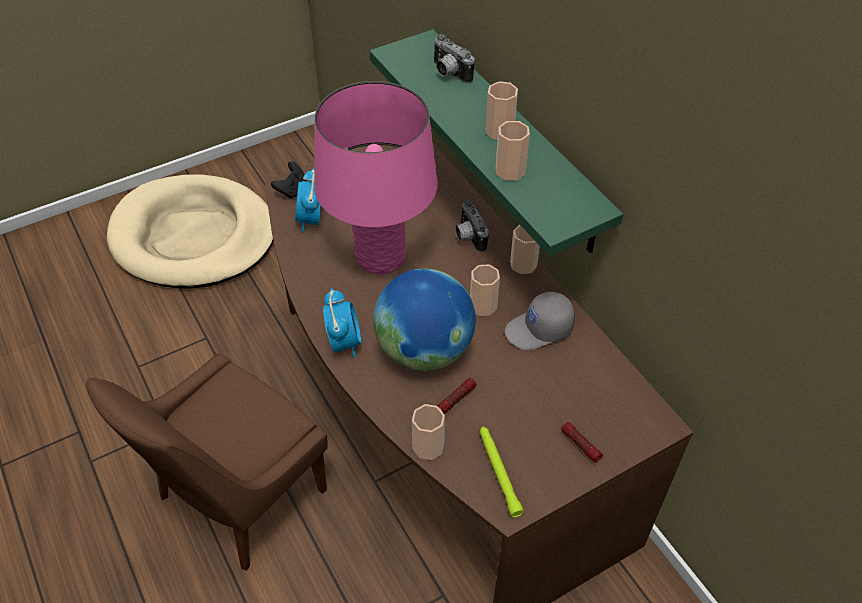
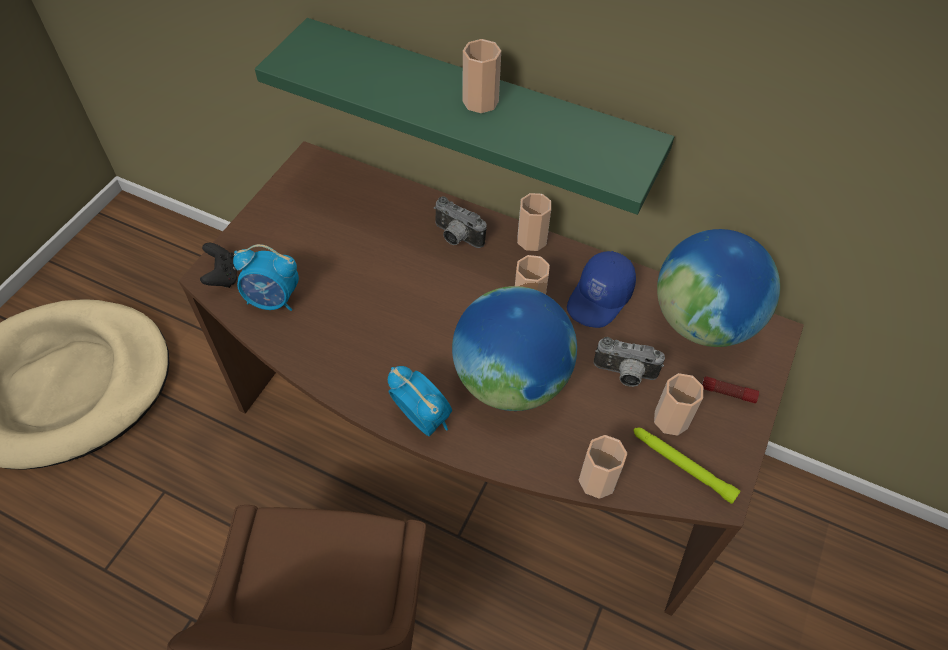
camera: 35 degrees left, 5 degrees up
alarm clock [295,169,321,232] -> alarm clock turned 45 degrees counterclockwise [233,244,299,311]
pink table lamp [314,81,438,275] -> none
camera [433,34,475,83] -> camera moved to [594,337,665,387]
flashlight [437,378,477,414] -> none
cup [496,121,530,180] -> cup moved to [654,373,703,435]
grey cap [505,292,575,350] -> blue cap [567,251,636,328]
none -> globe [657,229,780,347]

